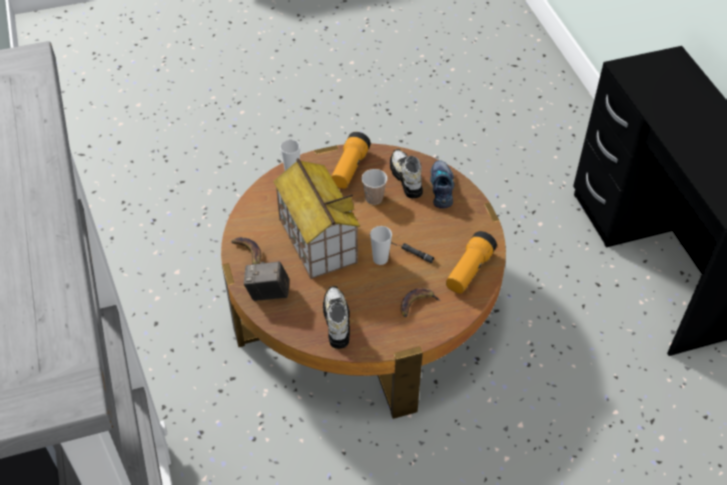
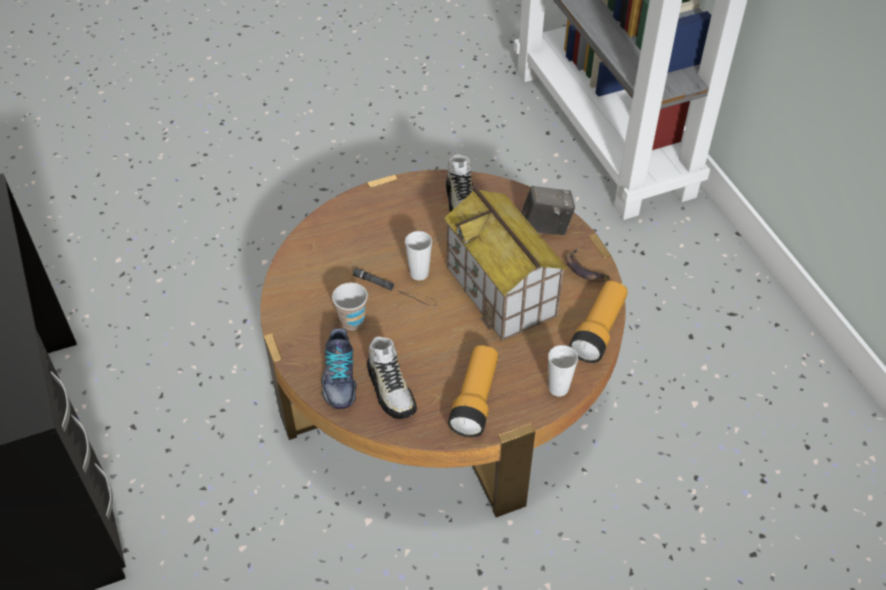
camera: 175 degrees right, 0 degrees up
cup [361,169,388,205] -> cup moved to [332,282,368,330]
banana [400,288,441,317] -> none
flashlight [446,231,497,294] -> flashlight moved to [569,281,627,363]

